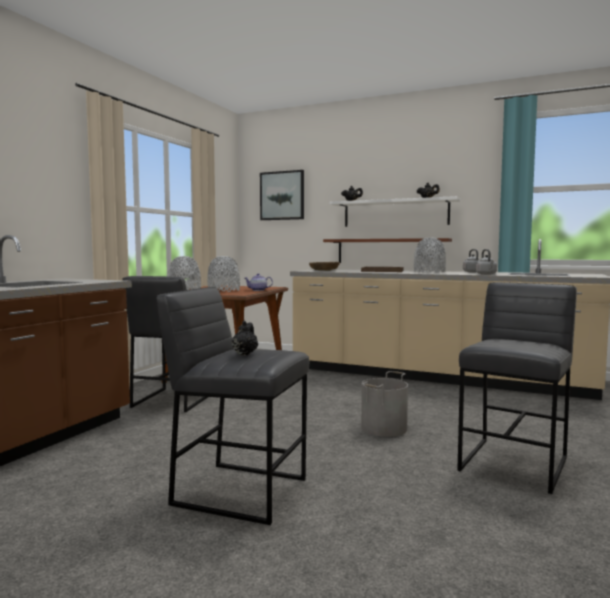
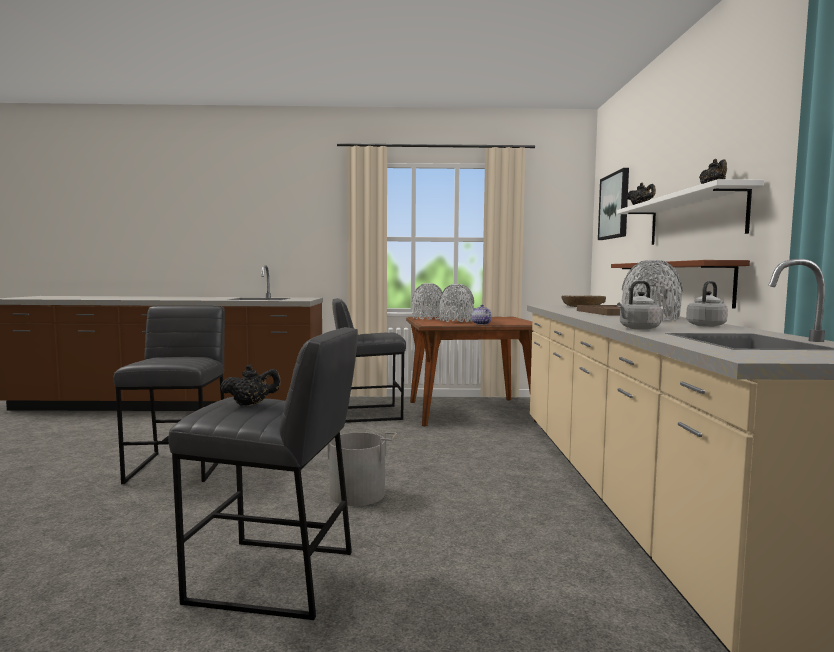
camera: 65 degrees right, 0 degrees up
black teapot [232,320,258,355] -> black teapot moved to [220,364,281,406]

